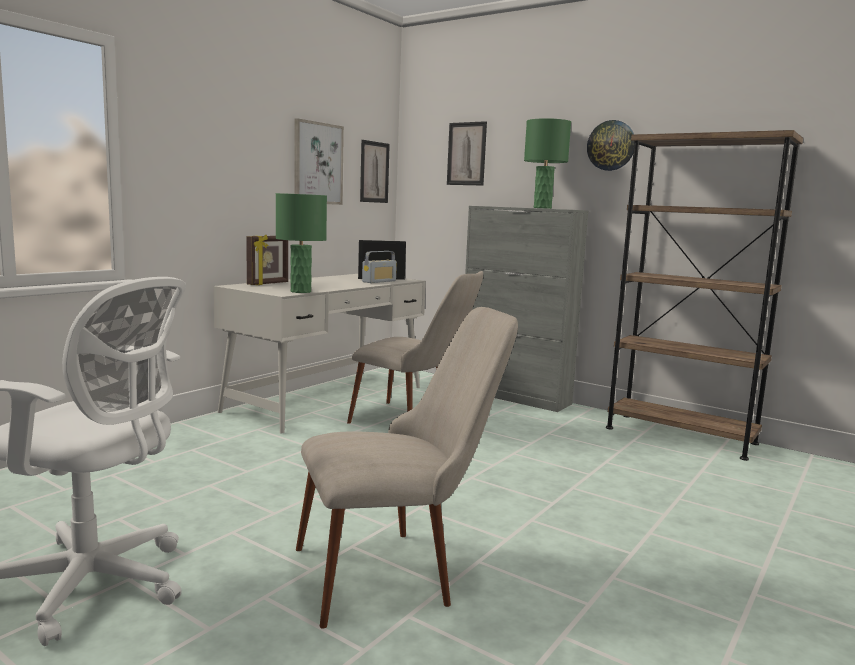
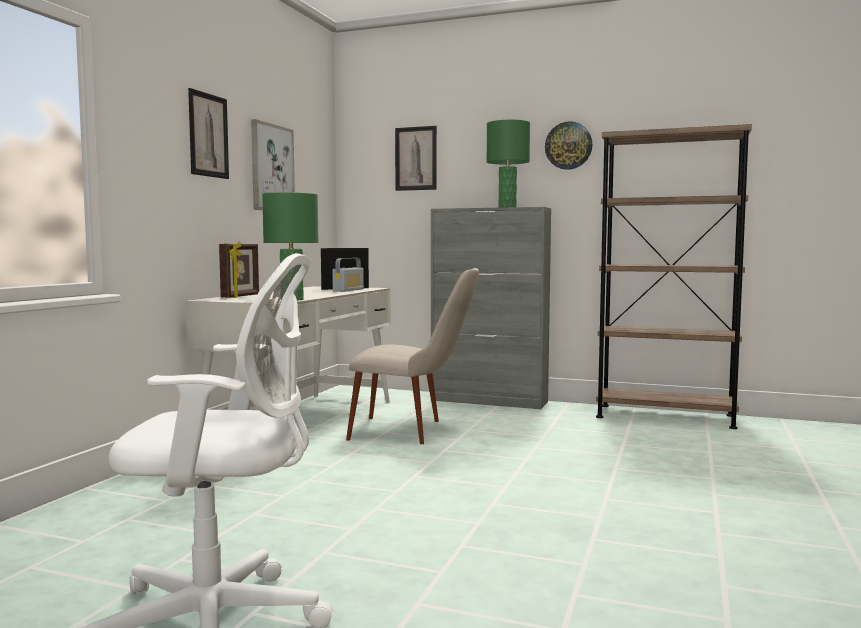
camera: 15 degrees left, 5 degrees down
beige chair [296,307,518,629] -> none
picture [360,140,390,203] -> picture moved to [188,88,229,179]

